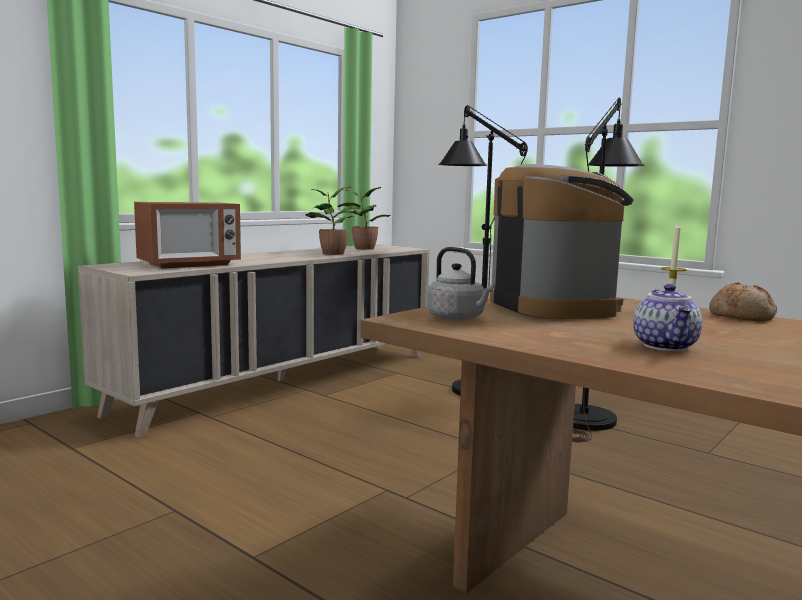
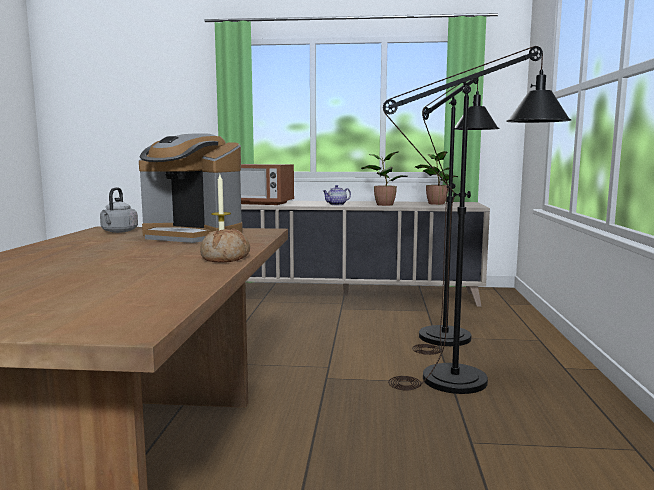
camera: 55 degrees right, 0 degrees up
coffee machine [490,164,634,319] -> coffee machine turned 75 degrees clockwise [139,133,243,243]
teapot [633,284,703,351] -> teapot moved to [323,185,351,205]

